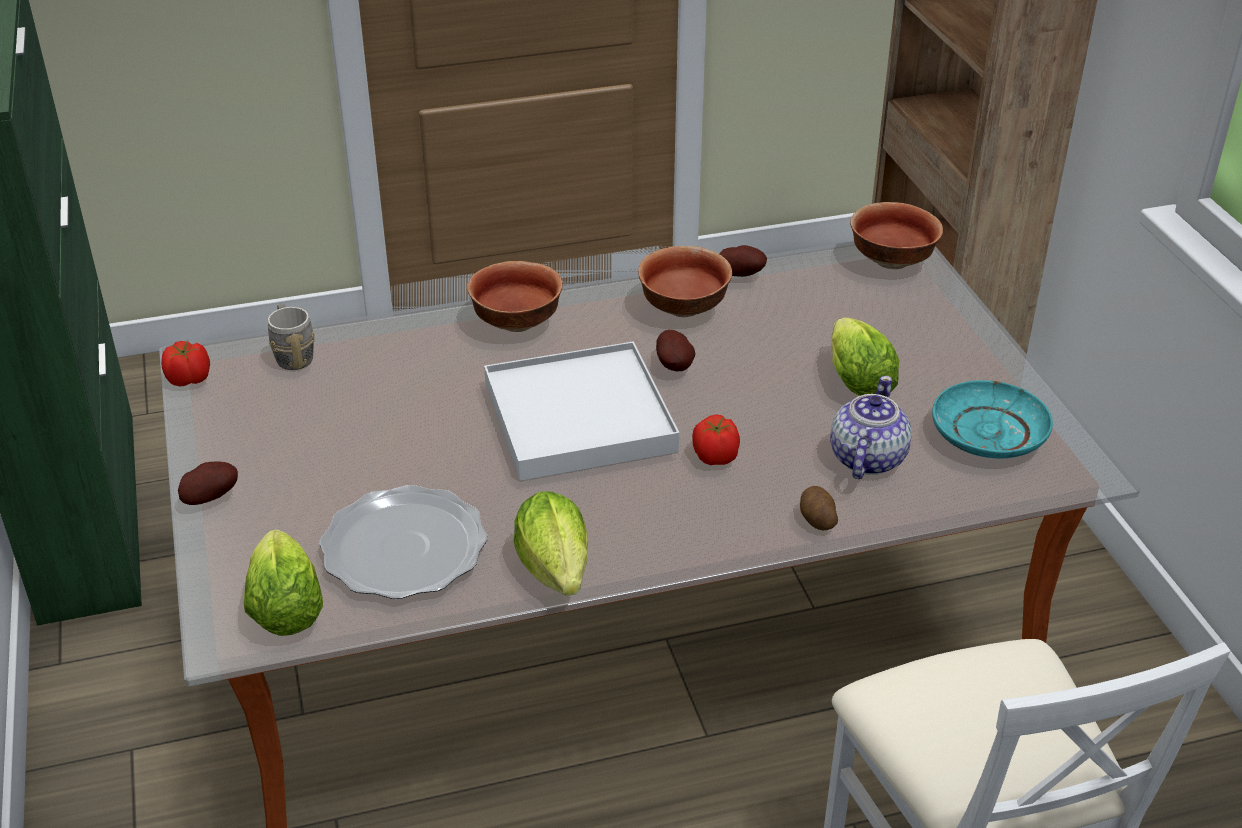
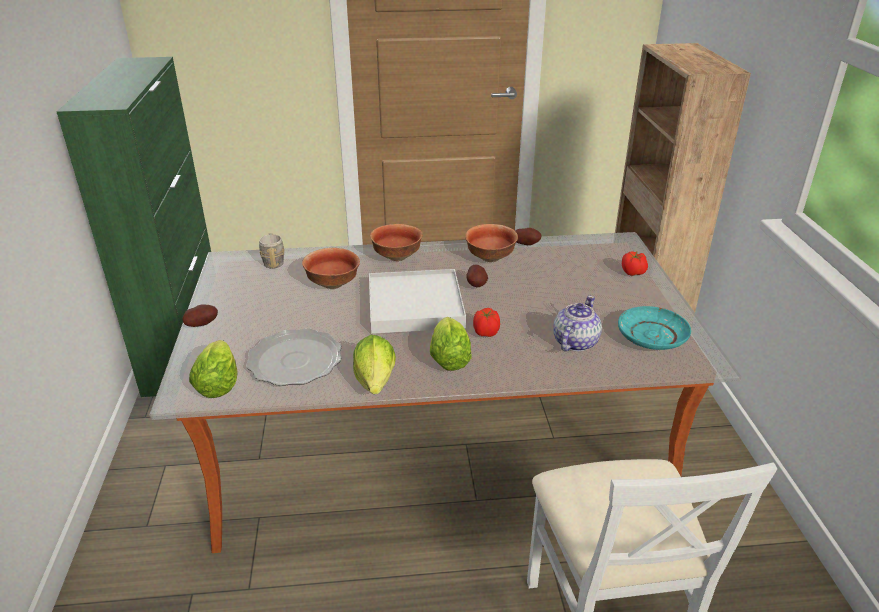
camera: 10 degrees right, 5 degrees down
tomato [161,340,210,386] -> tomato moved to [622,251,648,276]
potato [800,486,838,530] -> none
lettuce [831,317,899,396] -> lettuce moved to [430,317,472,371]
bowl [850,202,943,269] -> bowl moved to [302,248,360,289]

